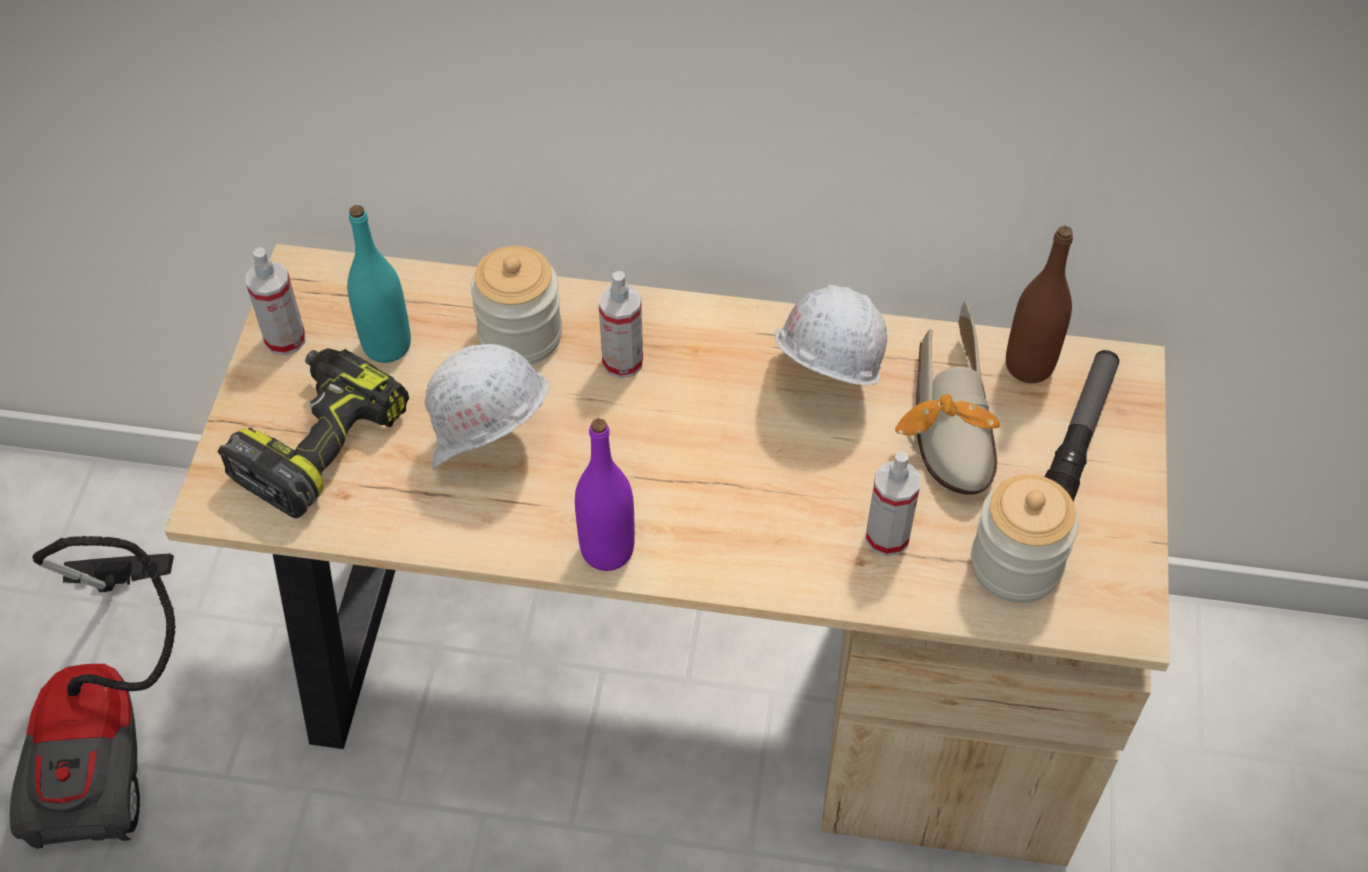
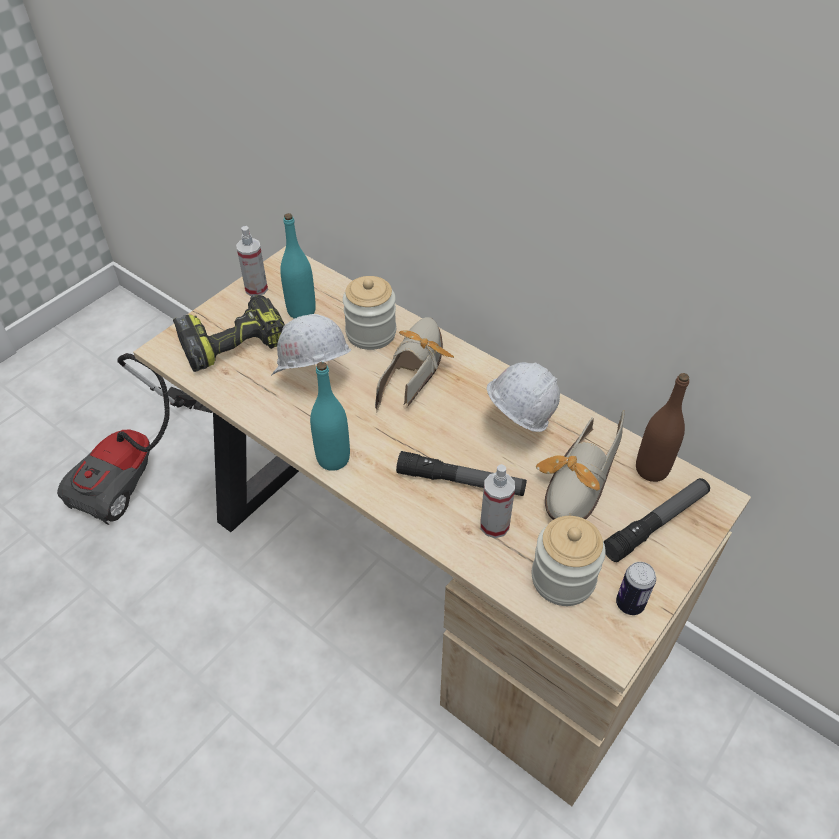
camera: 30 degrees right, 5 degrees down
purple bottle [575,418,635,571] -> turquoise bottle [310,362,350,471]
spray bottle [599,271,643,379] -> shoe [375,317,454,413]
none -> flashlight [396,451,527,496]
none -> can [616,562,656,615]

